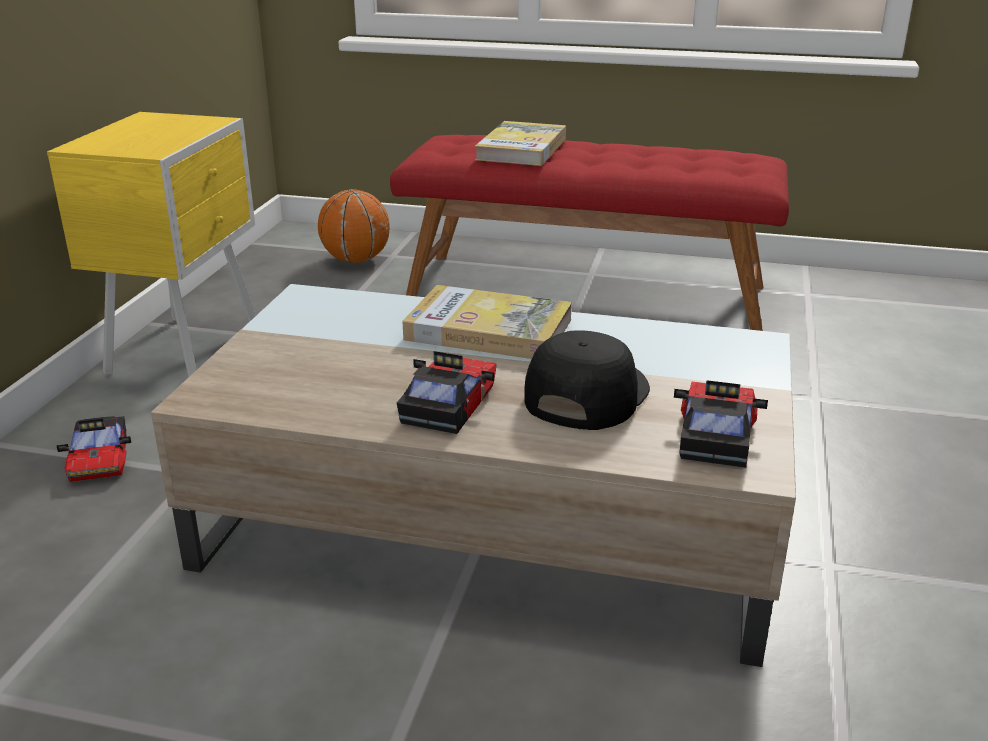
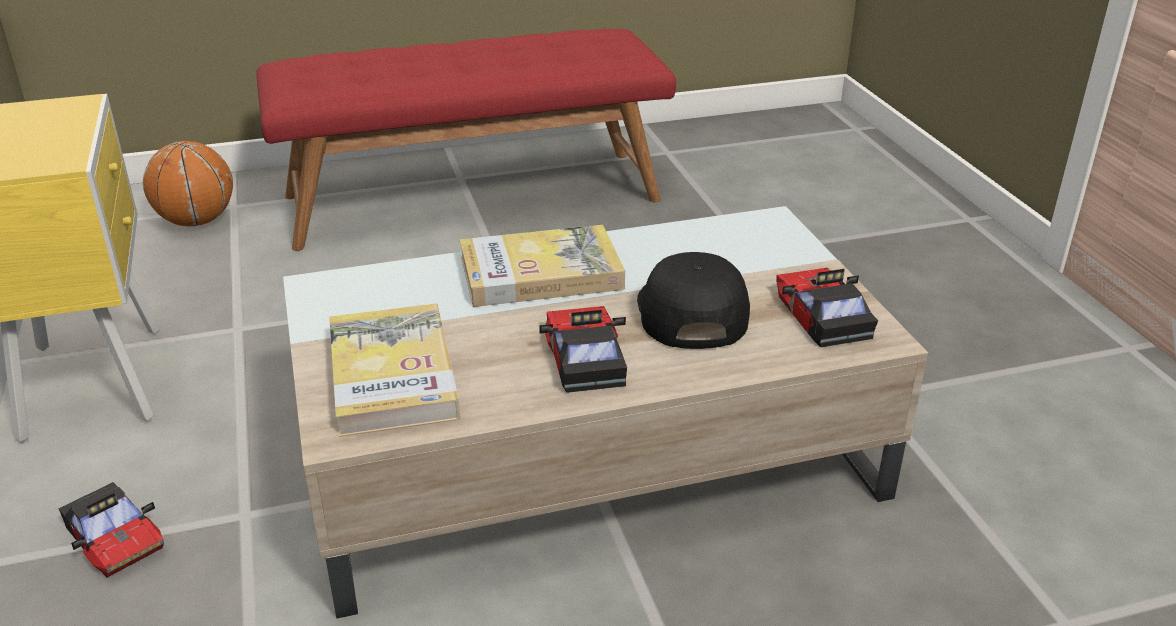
camera: 30 degrees left, 5 degrees up
book [475,121,566,166] -> book moved to [329,304,460,437]

